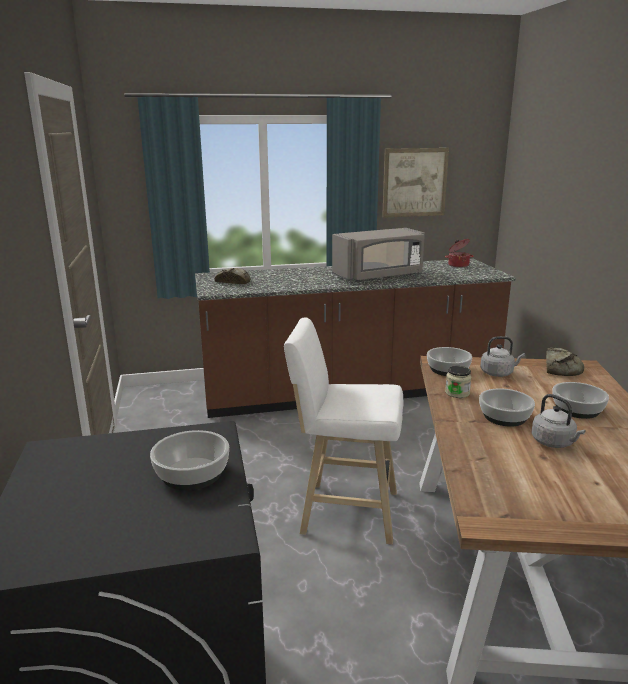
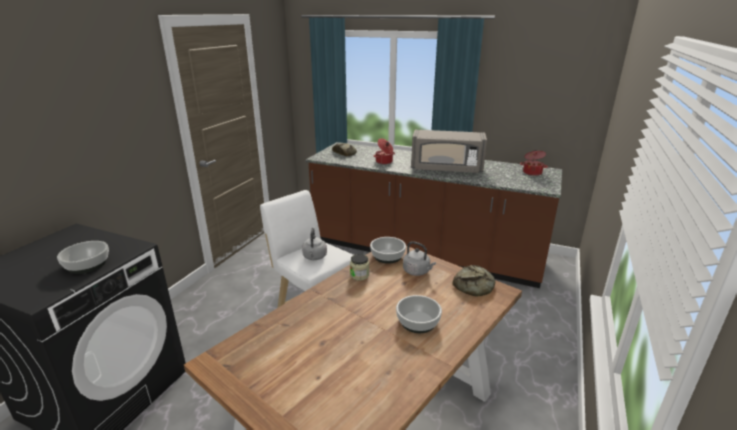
camera: 35 degrees right, 5 degrees up
picture [382,148,449,218] -> none
bowl [479,388,535,427] -> none
grey kettle [531,394,586,448] -> grey kettle moved to [302,228,327,260]
none -> cooking pot [374,138,395,164]

